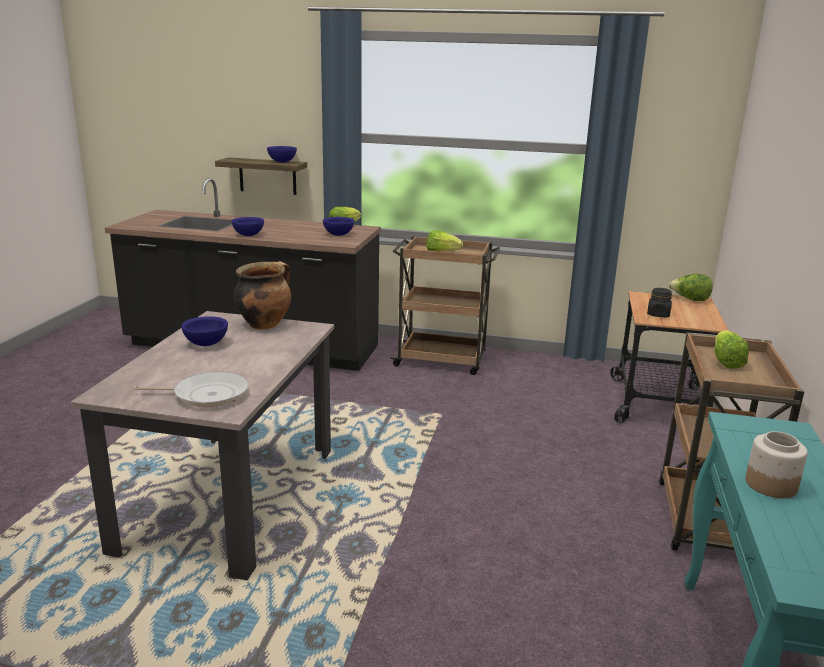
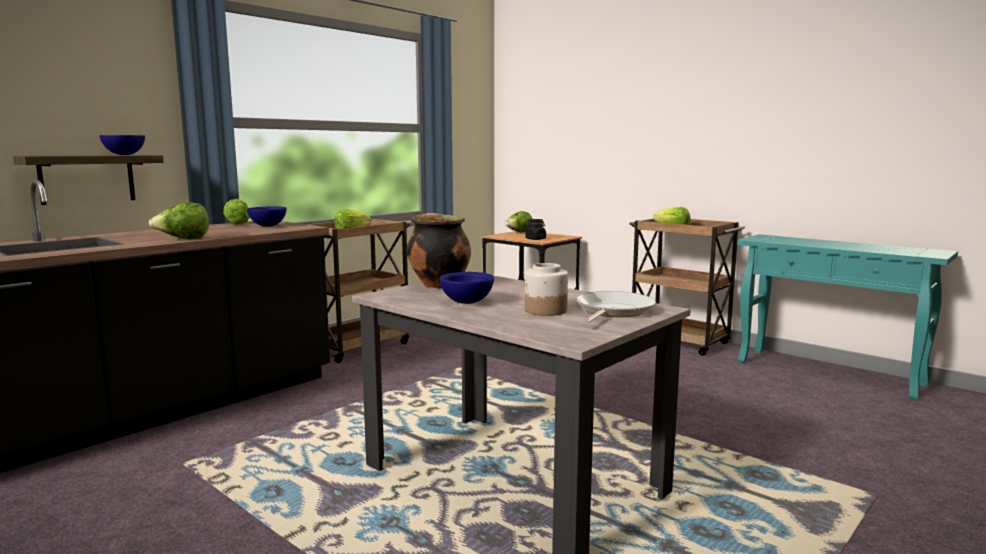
camera: 60 degrees left, 10 degrees down
blue bowl [231,217,264,236] -> lettuce [149,202,209,239]
jar [745,431,808,498] -> jar moved to [525,263,568,316]

